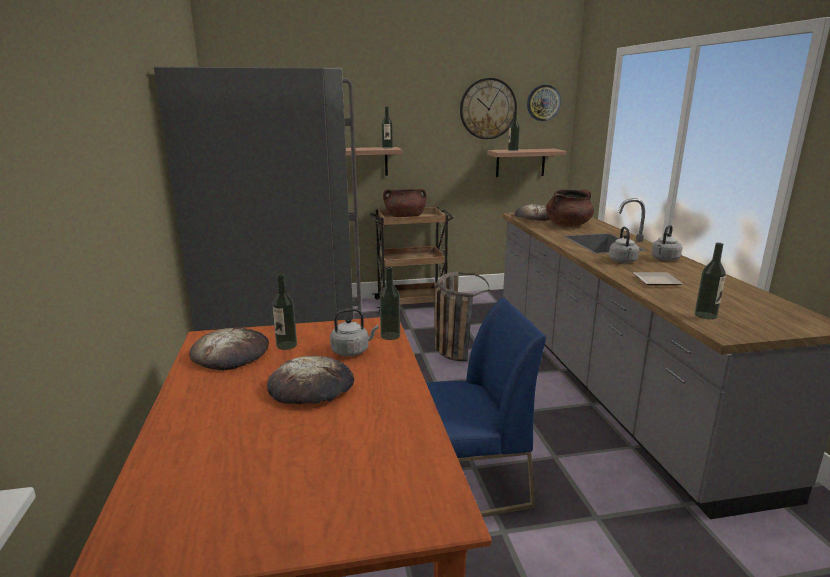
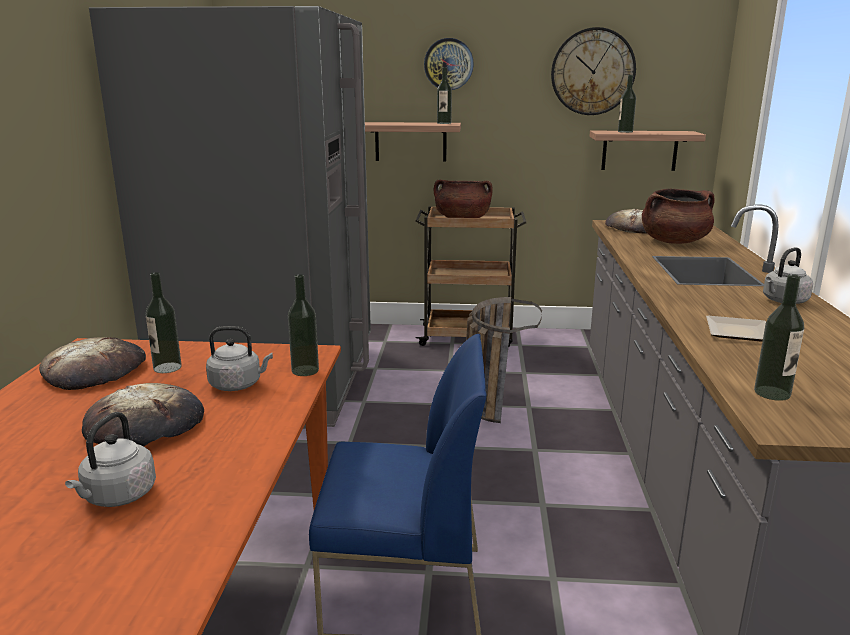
camera: 15 degrees right, 0 degrees up
wall clock [527,85,561,121] -> wall clock moved to [424,38,474,90]
grey kettle [609,226,639,263] -> grey kettle moved to [65,412,156,507]

